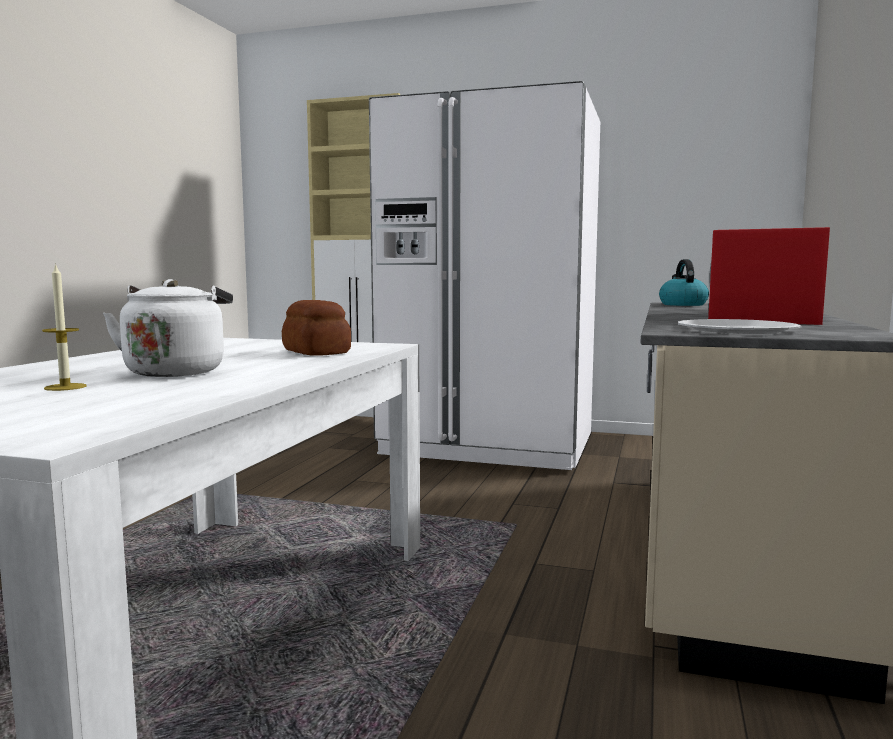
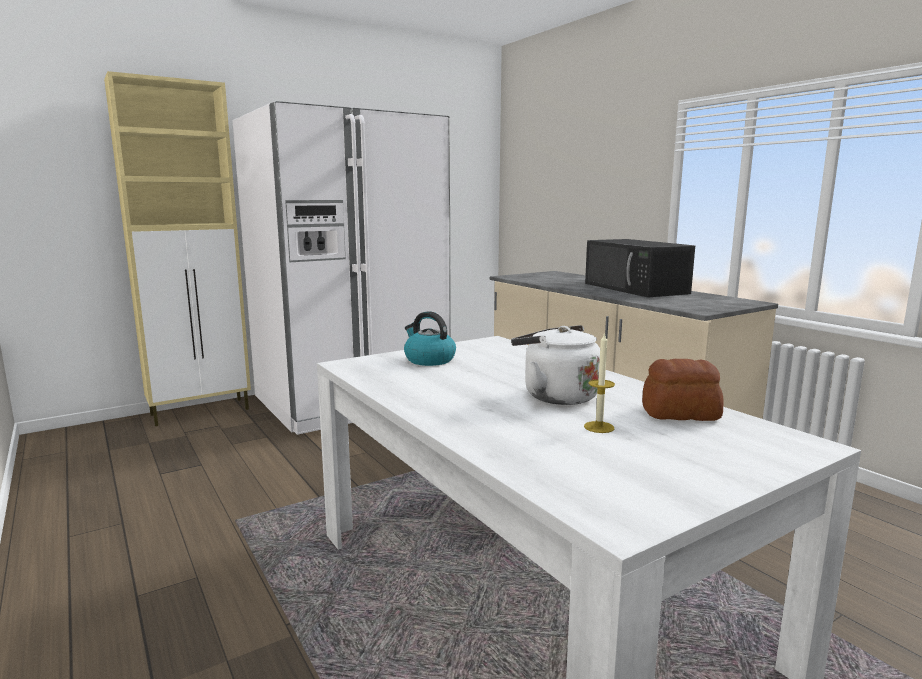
camera: 50 degrees left, 5 degrees up
bread [282,300,351,356] -> bread moved to [642,359,723,421]
kettle [659,259,709,306] -> kettle moved to [404,311,456,366]
white plate [678,319,802,334] -> none
red microwave [708,227,830,325] -> black microwave [585,239,695,298]

